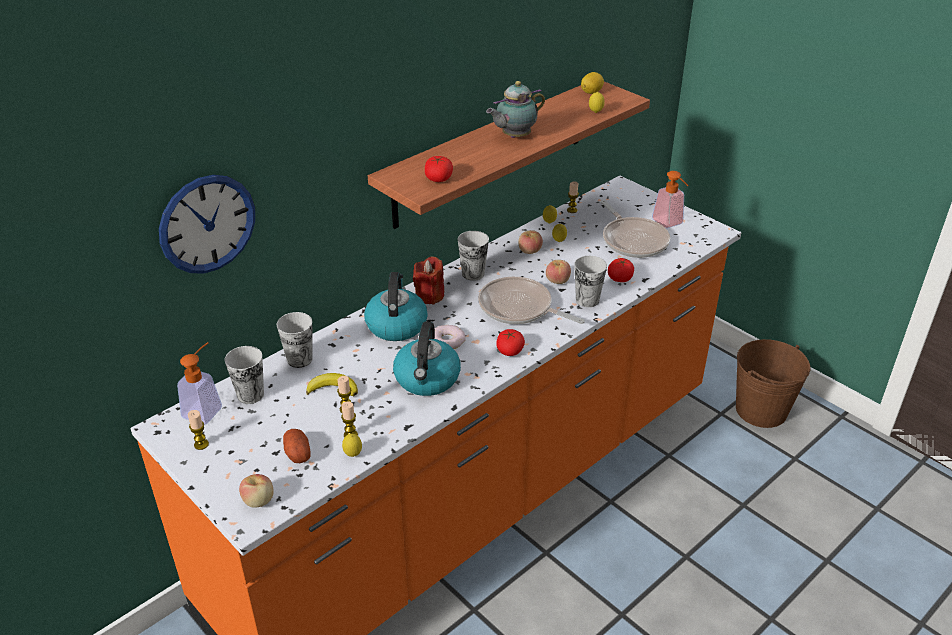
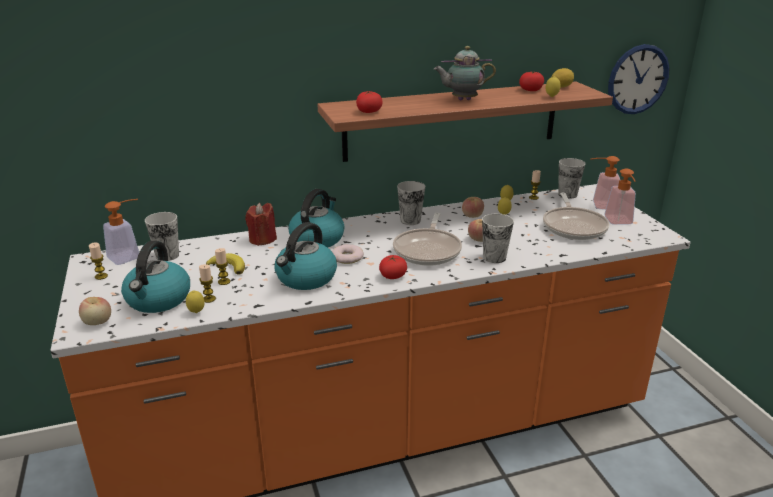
camera: 25 degrees right, 10 degrees down
wall clock [159,175,255,274] -> wall clock moved to [608,44,670,114]
cup [277,312,313,368] -> cup moved to [558,158,585,199]
potato [283,429,311,463] -> kettle [121,241,190,313]
red candle [413,257,444,305] -> red candle moved to [245,203,277,246]
frying pan [478,277,585,324] -> frying pan turned 135 degrees counterclockwise [393,213,462,266]
tomato [608,258,634,282] -> tomato moved to [519,72,544,91]
brown bucket [736,339,810,428] -> none
none -> soap dispenser [591,156,620,210]

